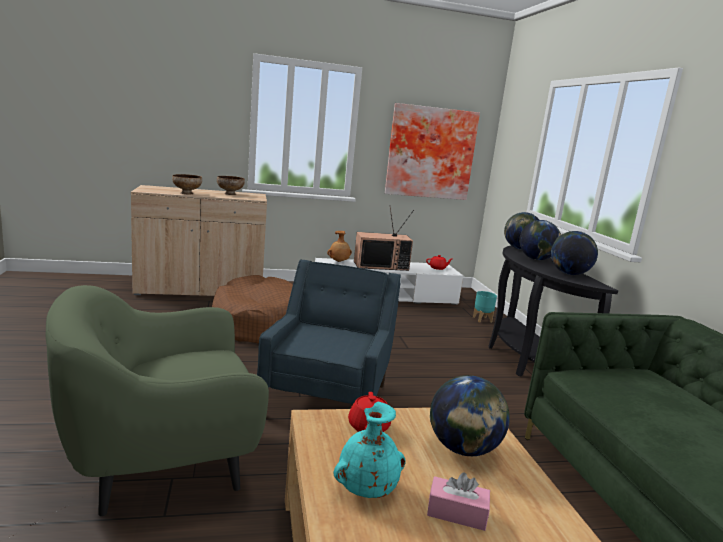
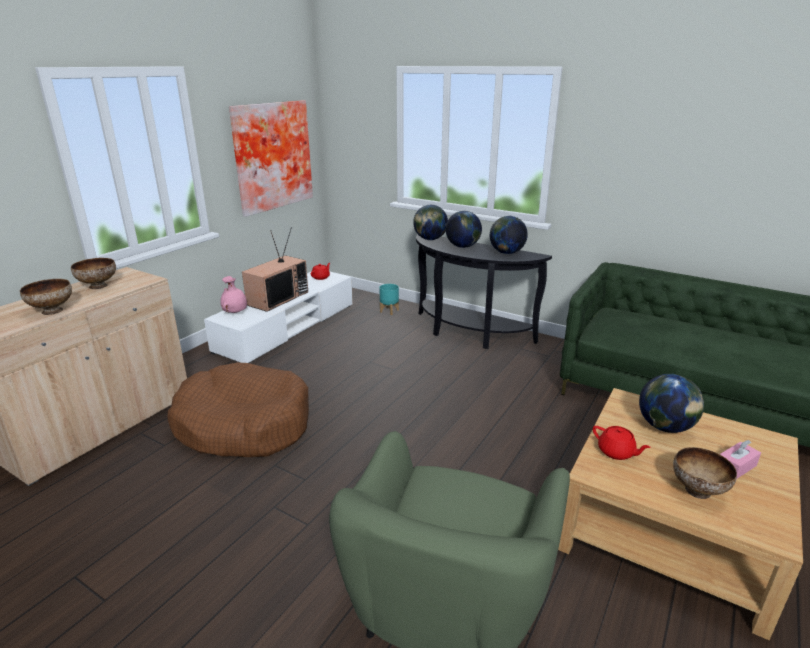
camera: 45 degrees left, 10 degrees up
blue armchair [257,259,401,404] -> none
brown vase [327,231,352,262] -> pink vase [220,276,247,313]
turquoise vase [333,402,406,498] -> bowl [673,447,737,499]

